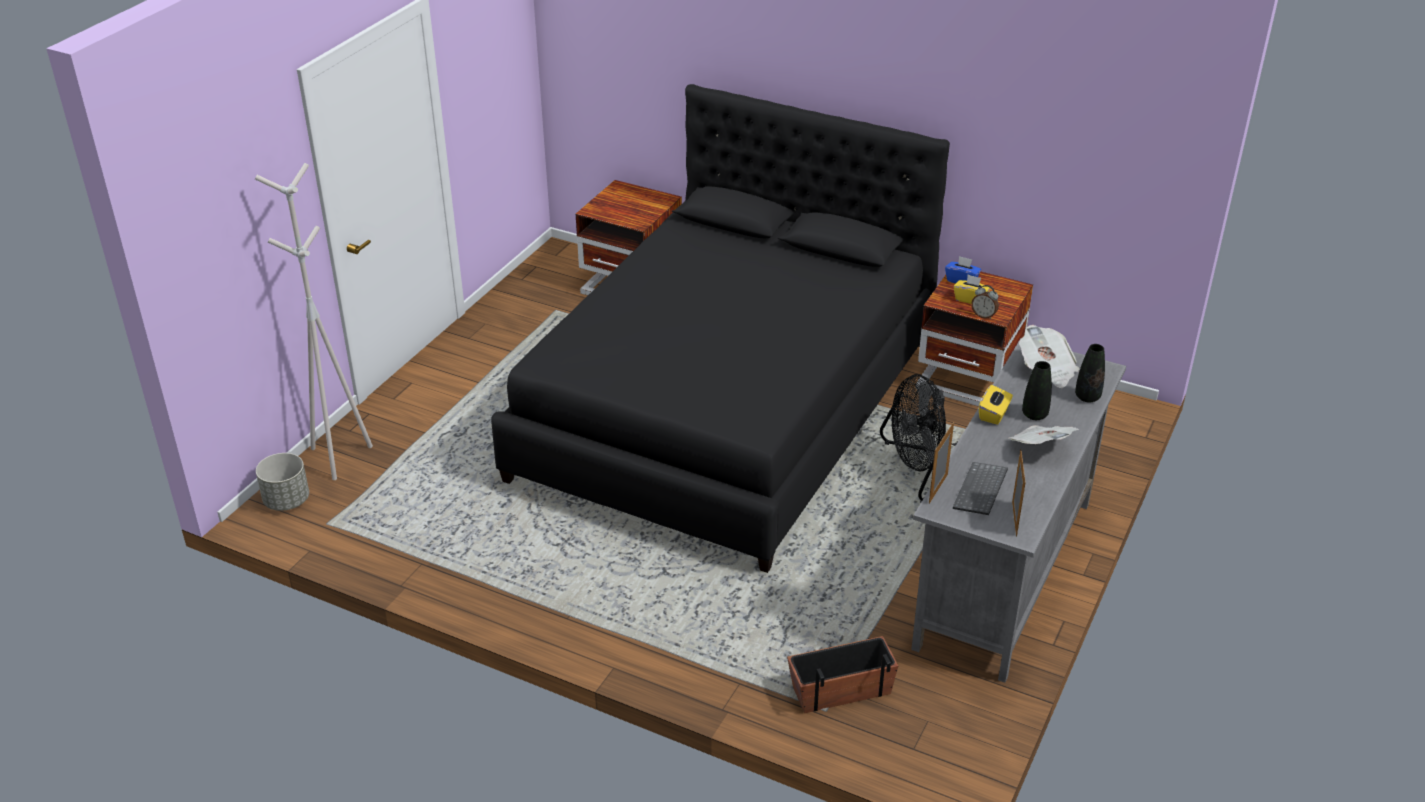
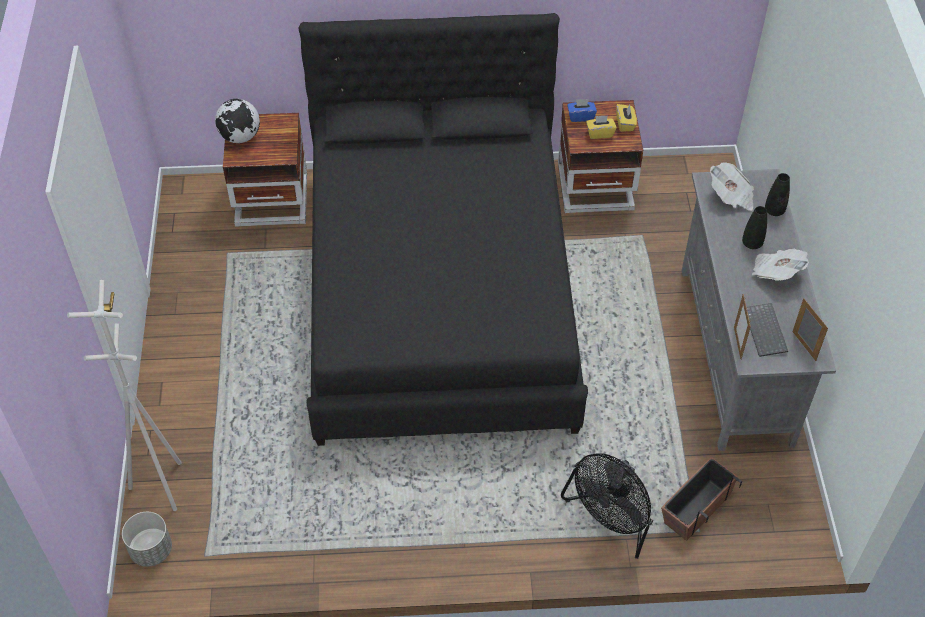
camera: 30 degrees left, 15 degrees up
black fan [880,374,958,503] -> black fan moved to [561,453,653,559]
alarm clock [971,285,999,319] -> none
yellow tissue box [979,385,1013,425] -> yellow tissue box moved to [616,104,637,132]
none -> globe [215,99,260,143]

